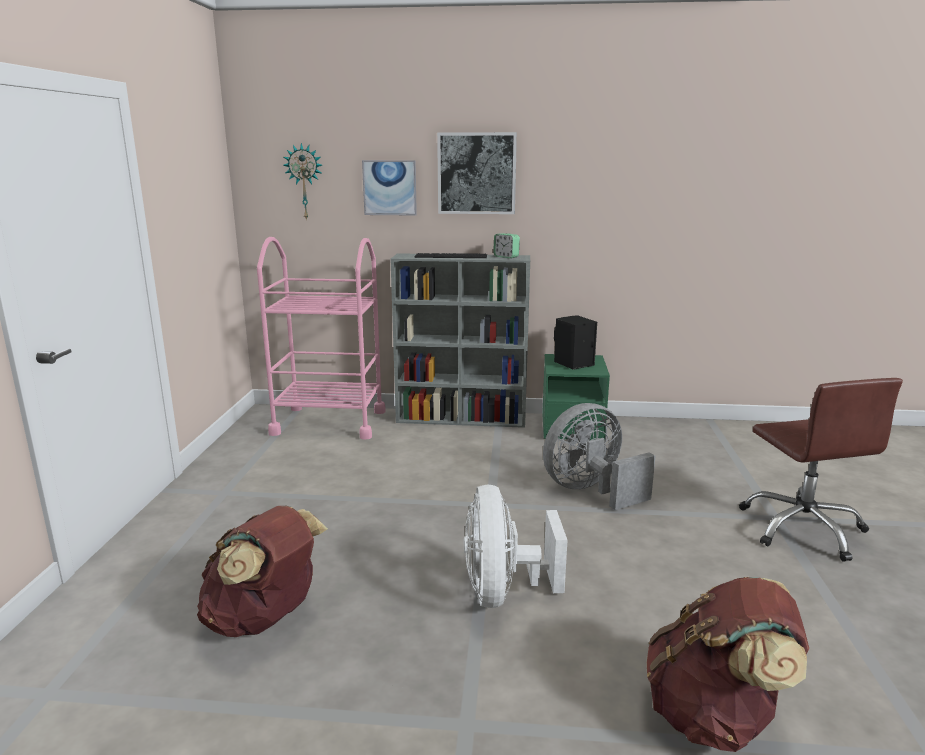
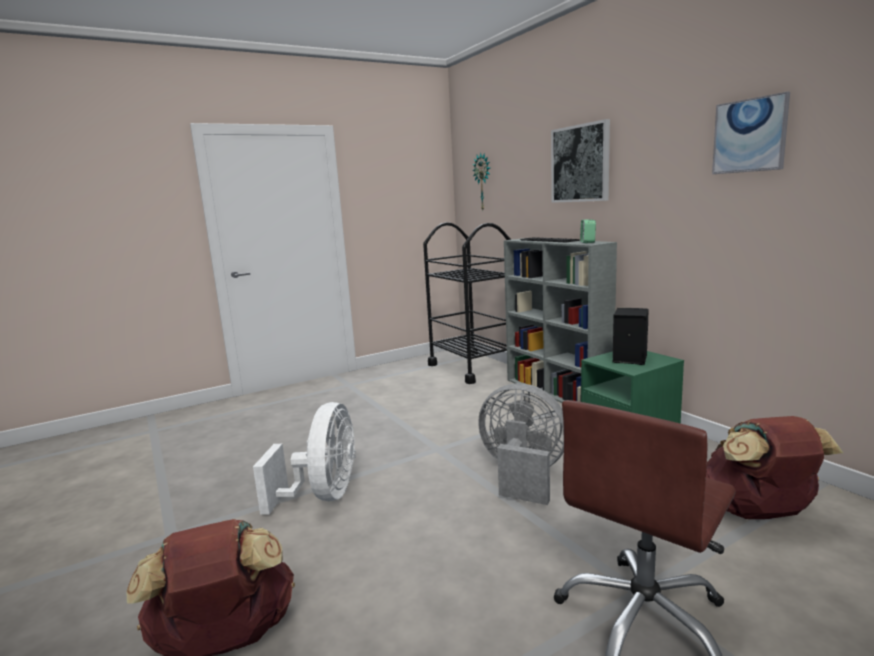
camera: 55 degrees right, 5 degrees down
brown backpack [197,506,328,637] -> brown backpack moved to [706,416,843,519]
pink cart [257,237,386,440] -> black cart [423,222,511,384]
picture [362,160,417,216] -> picture moved to [712,92,790,174]
white fan [464,485,567,608] -> white fan turned 135 degrees clockwise [253,402,356,515]

